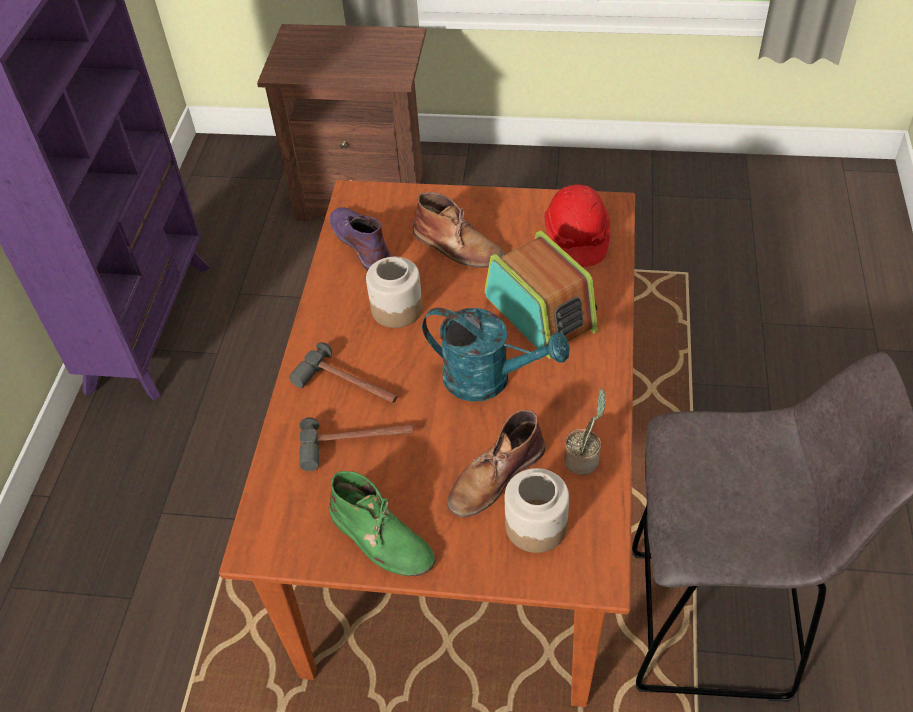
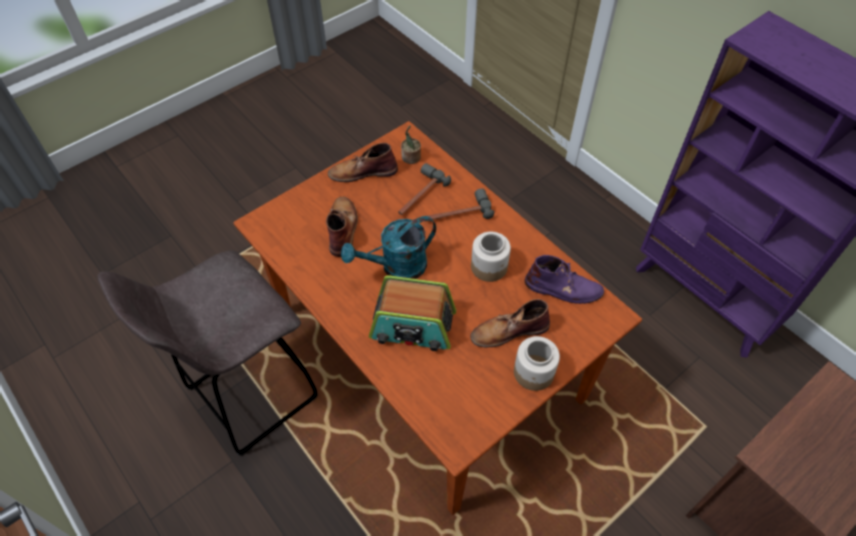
camera: 130 degrees right, 5 degrees up
green boot [329,471,435,576] -> brown boot [328,143,398,182]
jar [505,468,569,553] -> jar moved to [514,336,560,391]
red hard hat [544,184,610,267] -> none
potted plant [564,388,606,475] -> potted plant moved to [401,125,421,164]

